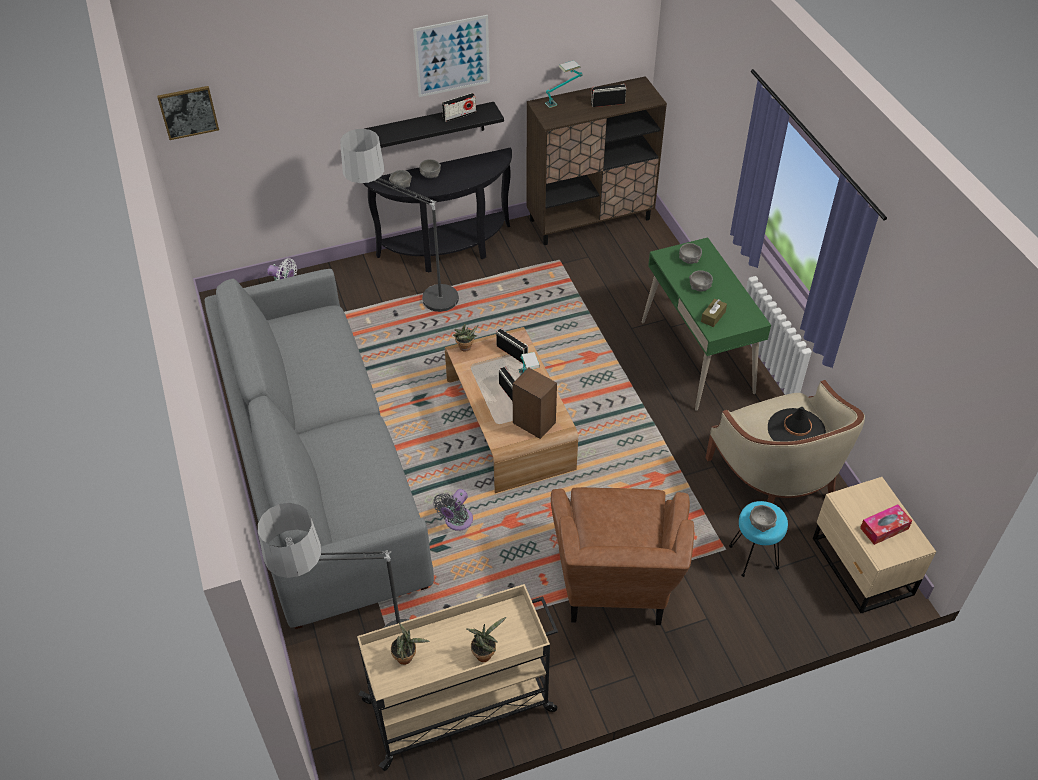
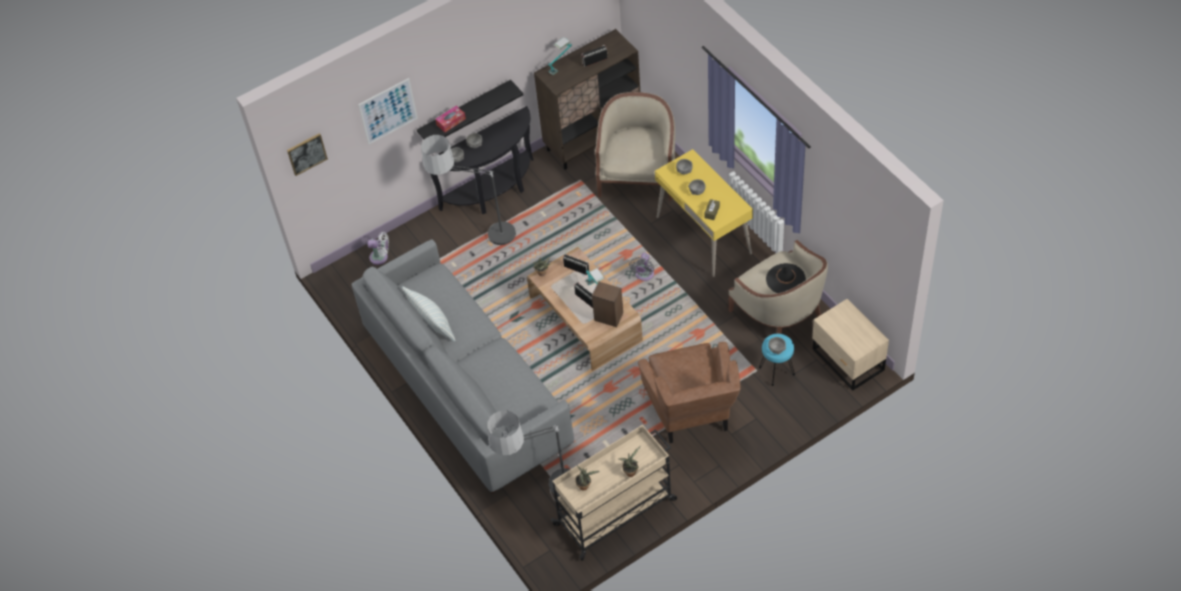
camera: 10 degrees left, 5 degrees up
picture [413,15,490,97] -> picture moved to [358,78,418,144]
grey fan [433,489,473,531] -> grey fan moved to [629,253,654,281]
radio [442,93,476,122] -> none
green desk [642,237,771,411] -> yellow desk [655,149,753,277]
tissue box [860,504,912,545] -> tissue box moved to [435,106,466,132]
none -> pillow [402,286,455,342]
none -> beige armchair [595,92,675,201]

